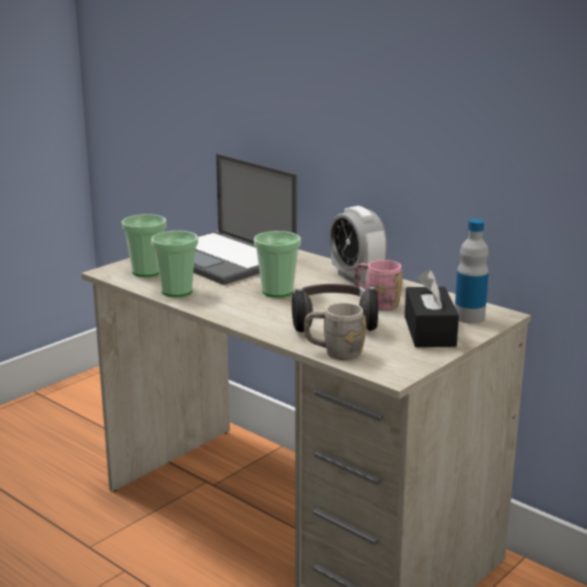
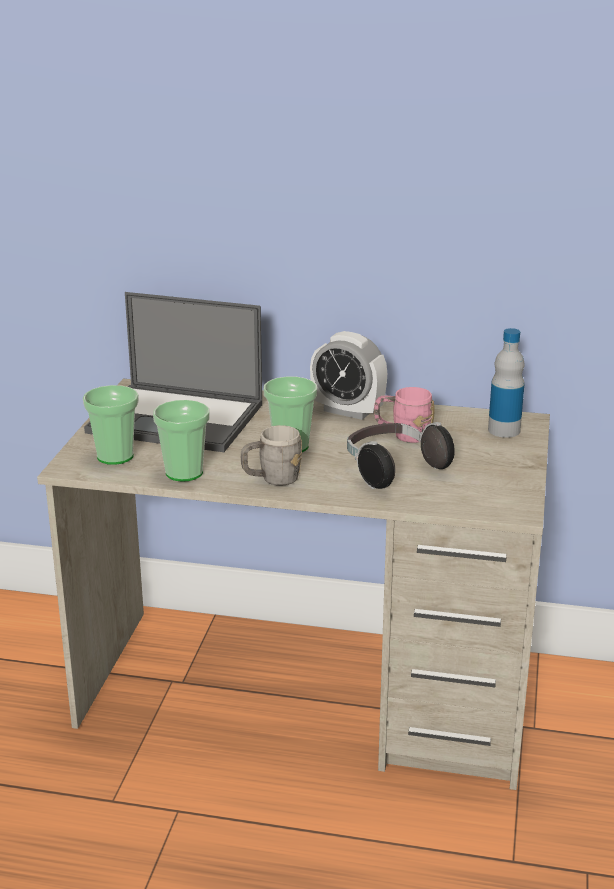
camera: 30 degrees left, 5 degrees up
grey mug [304,303,366,360] -> grey mug moved to [241,425,302,486]
black tissue box [405,269,459,347] -> none

